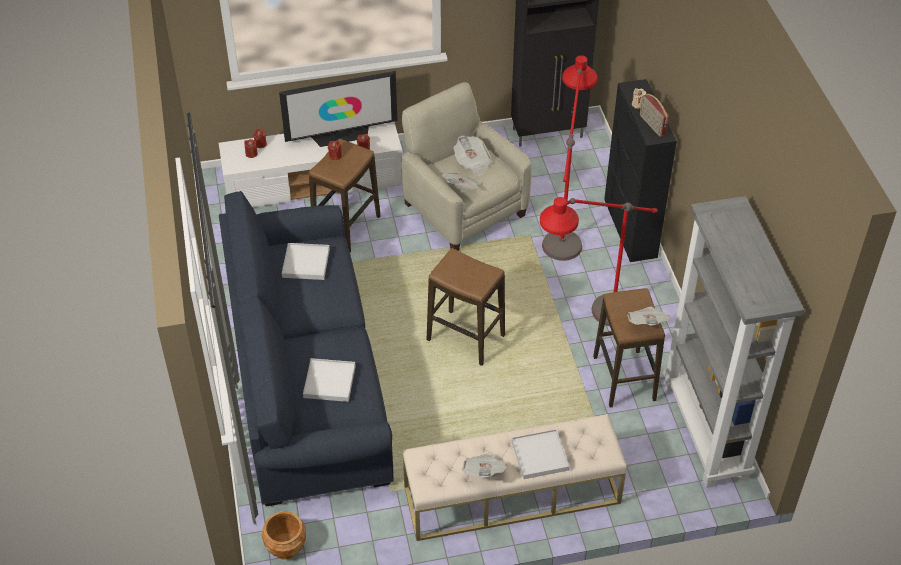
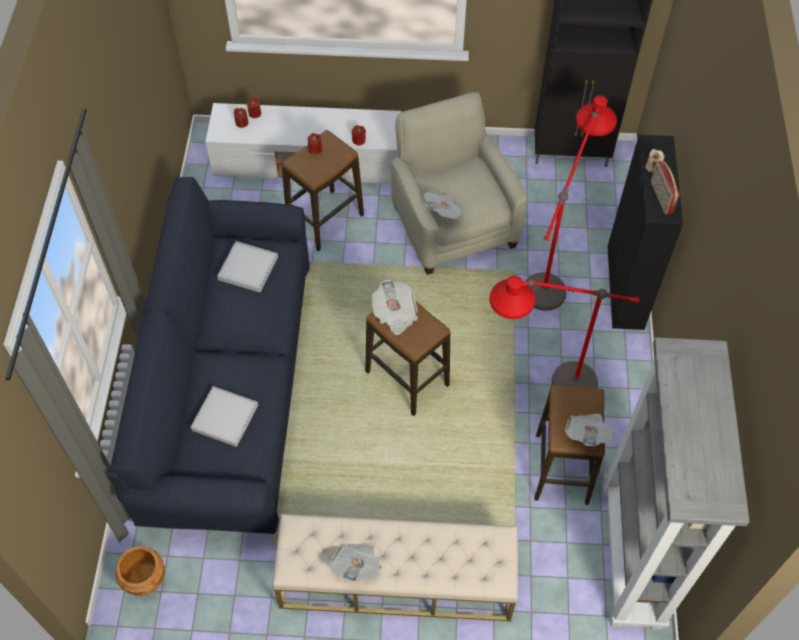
camera: 15 degrees right, 10 degrees up
television [279,71,398,147] -> none
newspaper [453,135,492,176] -> newspaper moved to [372,279,418,335]
white tray [512,429,569,479] -> none

